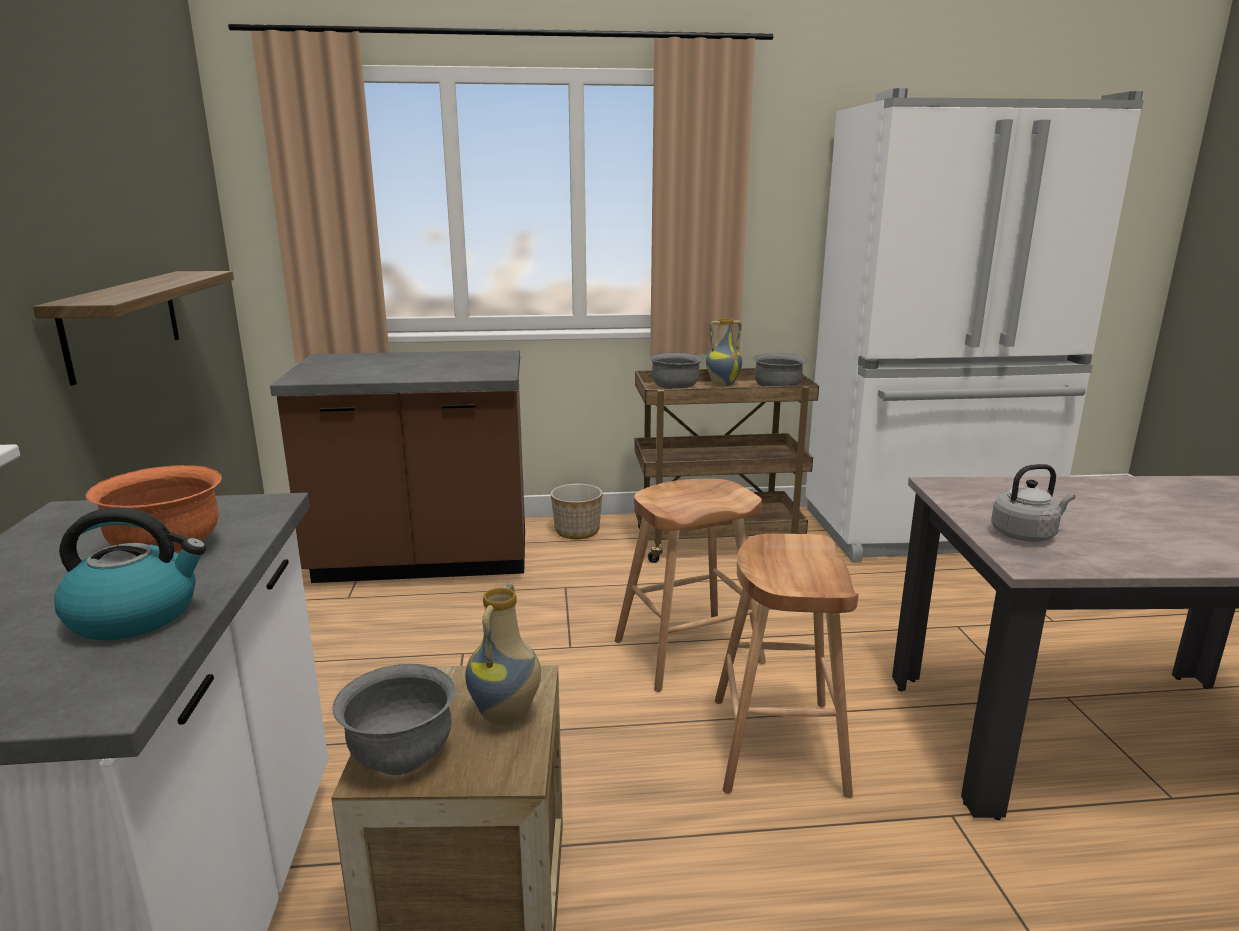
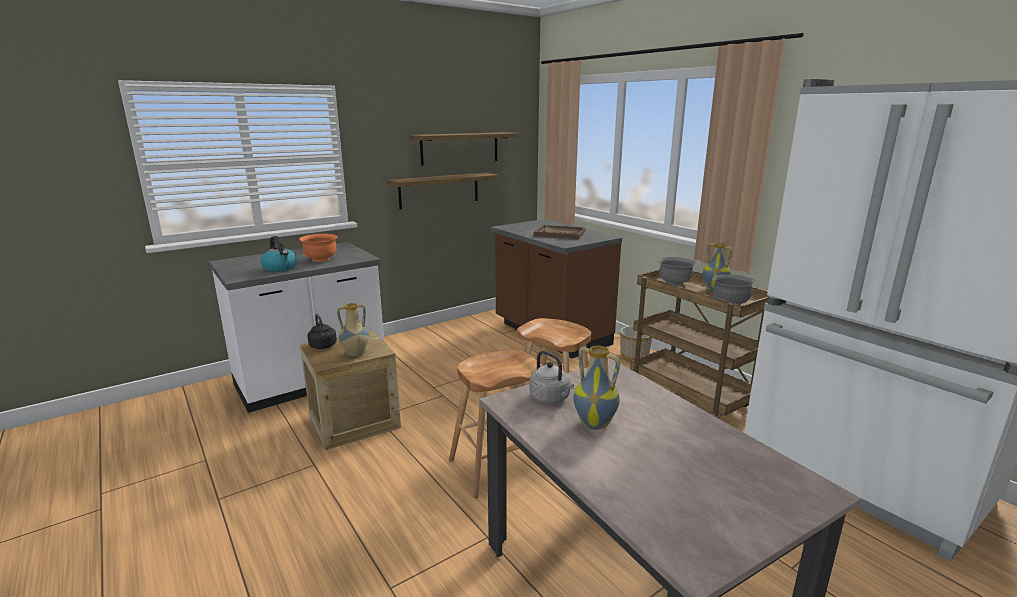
camera: 60 degrees right, 0 degrees up
grey bowl [333,664,456,775] -> black kettle [307,314,337,349]
none -> shelf [409,132,519,166]
none -> brown tray [534,225,586,239]
none -> vase [573,346,620,430]

